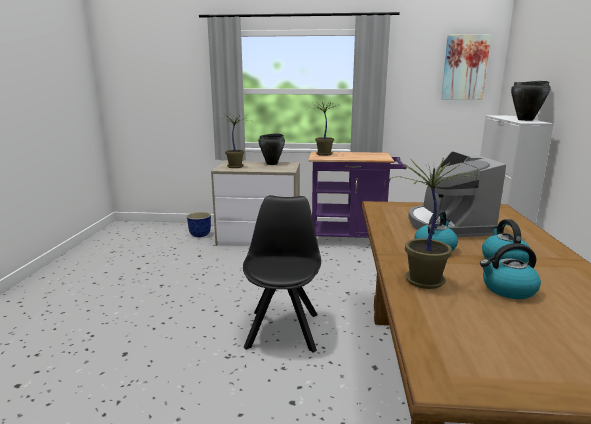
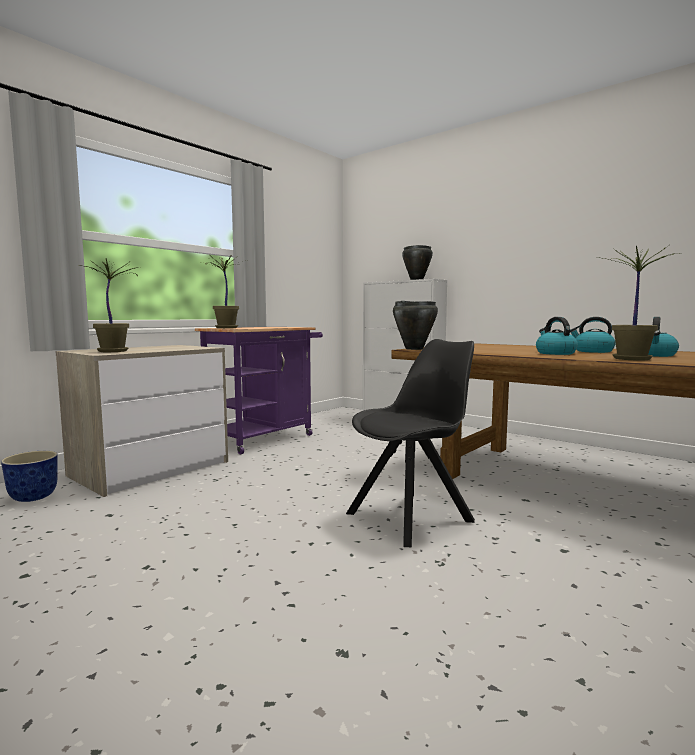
camera: 55 degrees left, 10 degrees down
black chair [243,195,321,353] -> black chair turned 105 degrees clockwise [346,339,475,547]
black cooking pot [258,133,285,165] -> black cooking pot moved to [393,301,438,350]
coffee machine [408,151,506,237] -> none
picture [441,34,491,100] -> none

